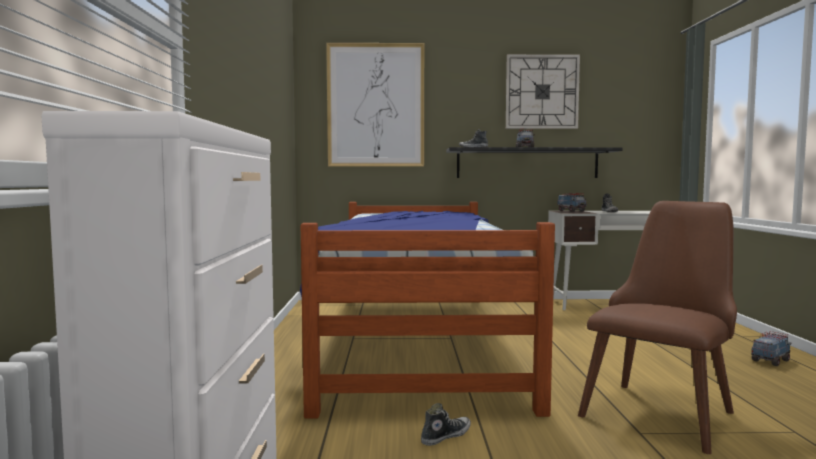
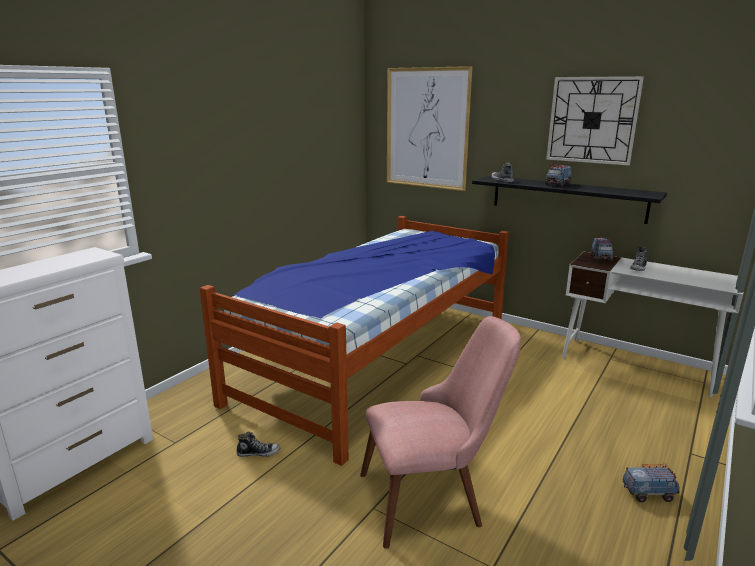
camera: 35 degrees right, 15 degrees up
brown chair [578,201,737,454] -> pink chair [360,316,521,549]

